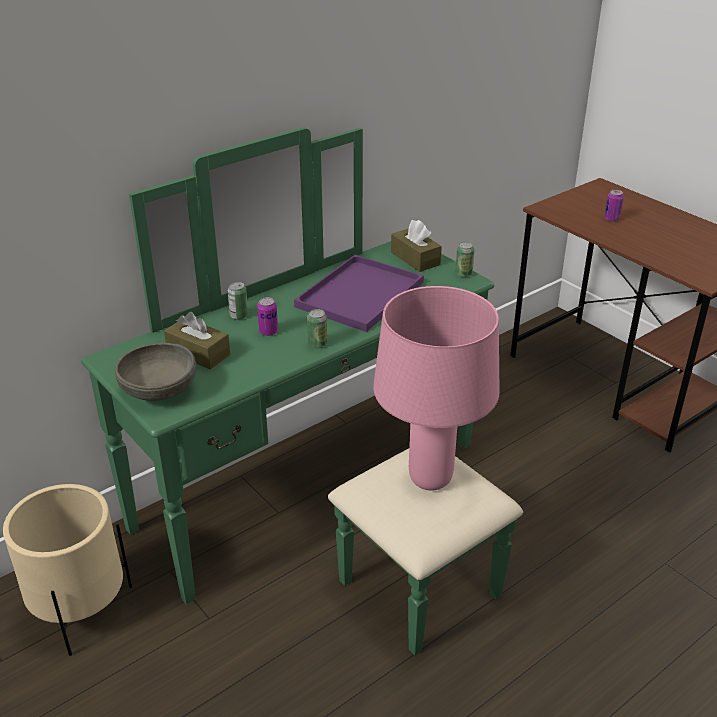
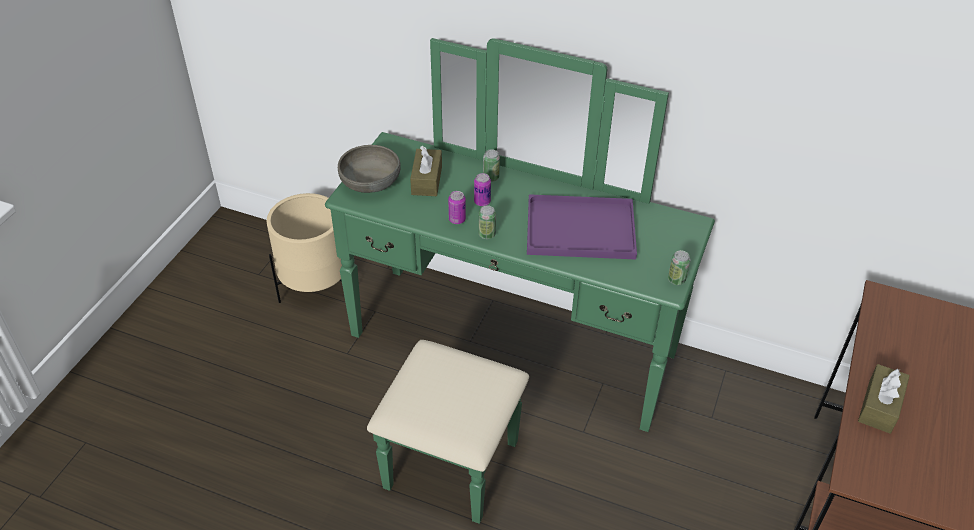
camera: 60 degrees right, 10 degrees up
pink table lamp [373,286,500,491] -> none
brown tissue box [391,220,442,272] -> brown tissue box moved to [858,364,910,434]
can [604,190,624,222] -> can moved to [448,191,466,224]

